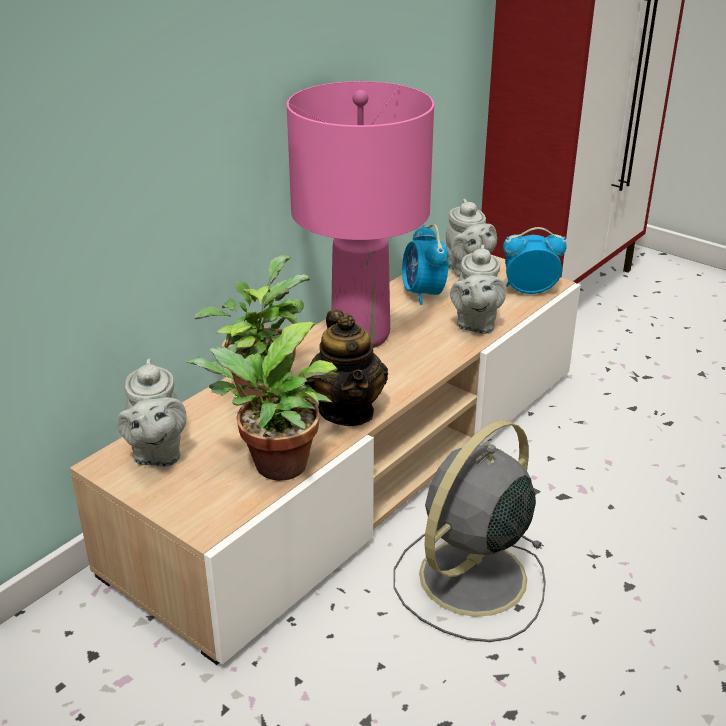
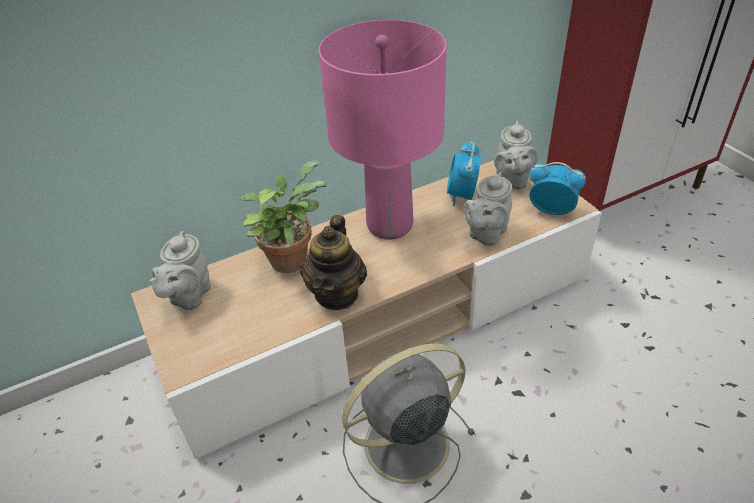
camera: 25 degrees right, 10 degrees up
potted plant [185,322,339,481] -> none

